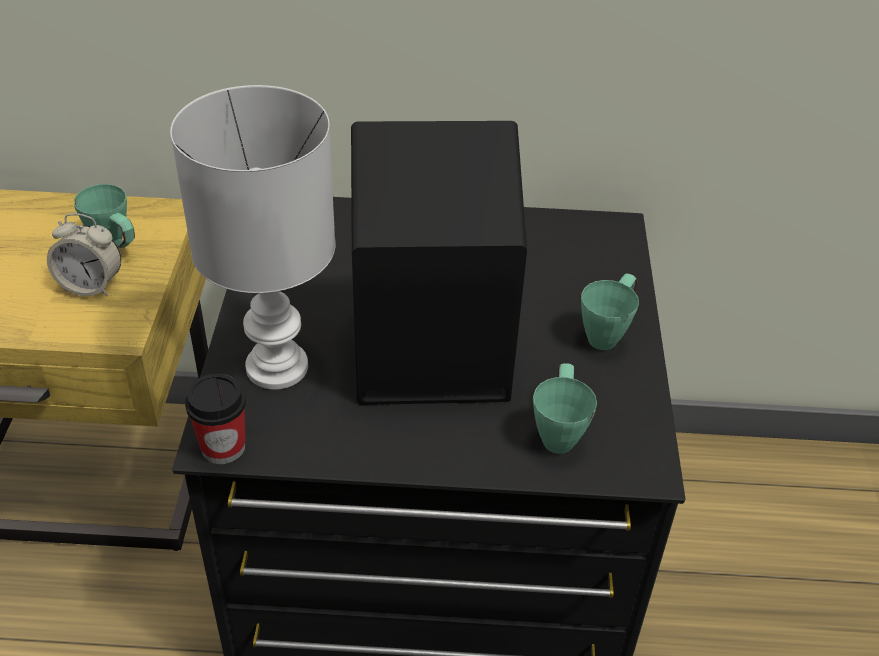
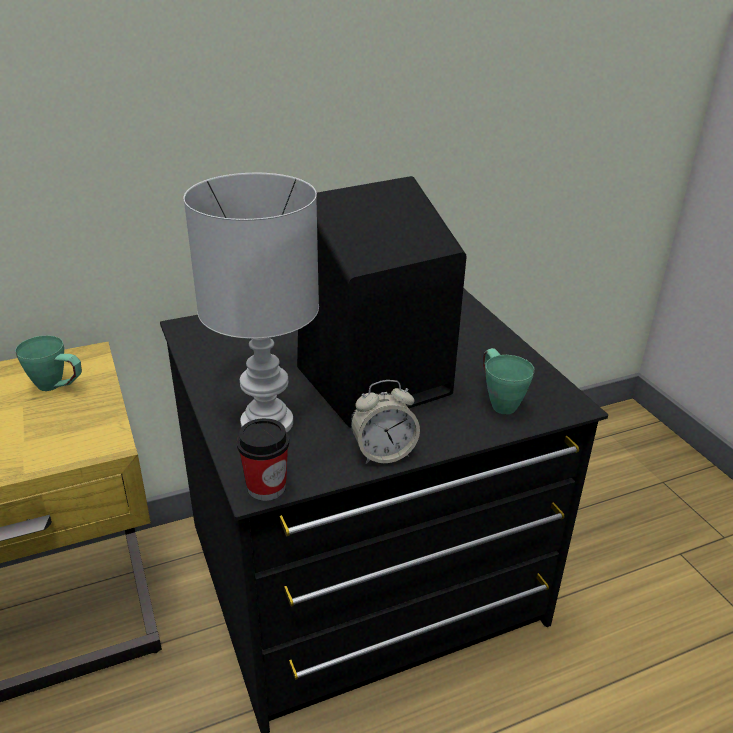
camera: 25 degrees left, 10 degrees down
alarm clock [47,213,121,296] -> alarm clock moved to [351,380,420,464]
green mug [581,273,639,350] -> none

